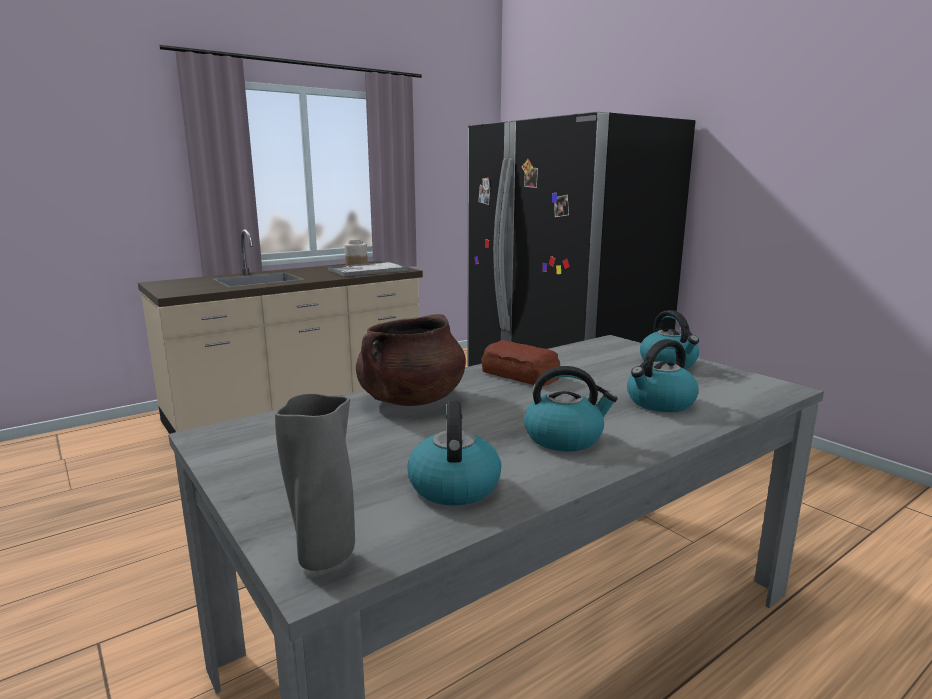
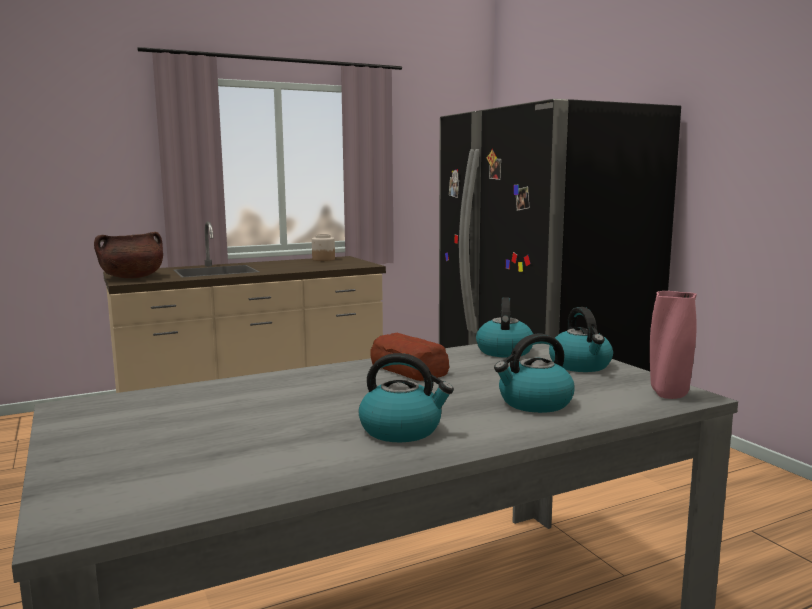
camera: 10 degrees right, 5 degrees down
grey vase [275,393,355,571] -> none
tray [328,262,409,277] -> none
brown cooking pot [356,314,466,406] -> brown cooking pot moved to [94,232,163,278]
kettle [407,401,501,506] -> kettle moved to [476,297,533,358]
none -> pink vase [650,291,697,399]

